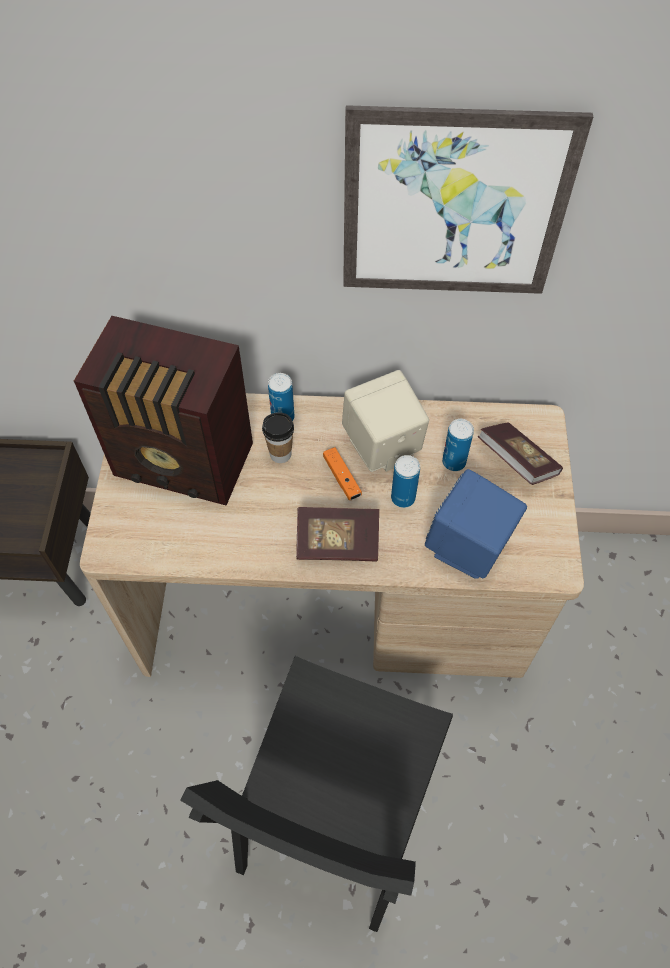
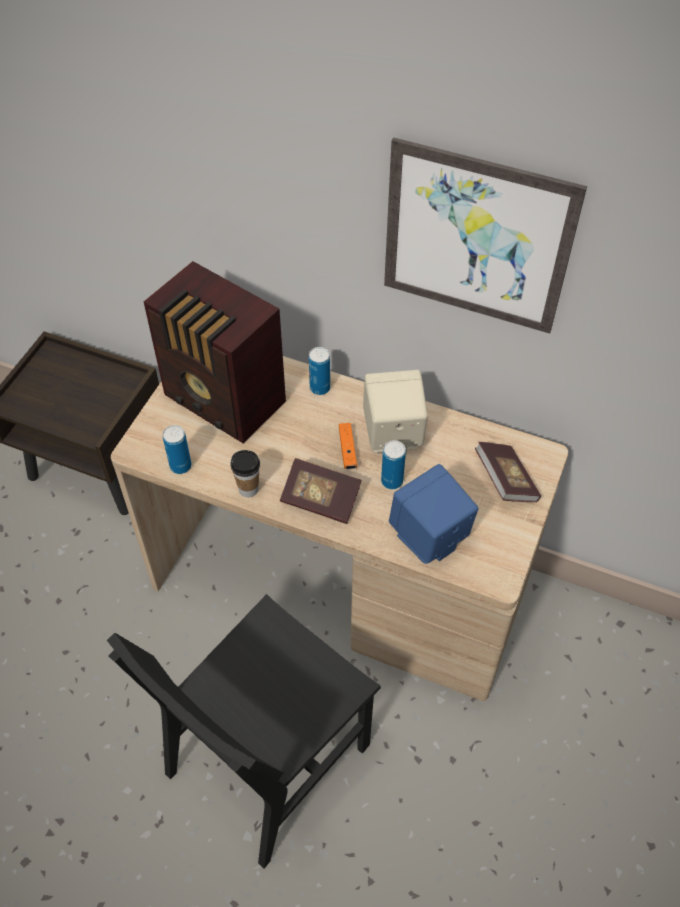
camera: 20 degrees right, 5 degrees down
cup [262,412,294,463] -> cup moved to [230,450,260,497]
can [442,419,474,471] -> can moved to [162,425,192,474]

